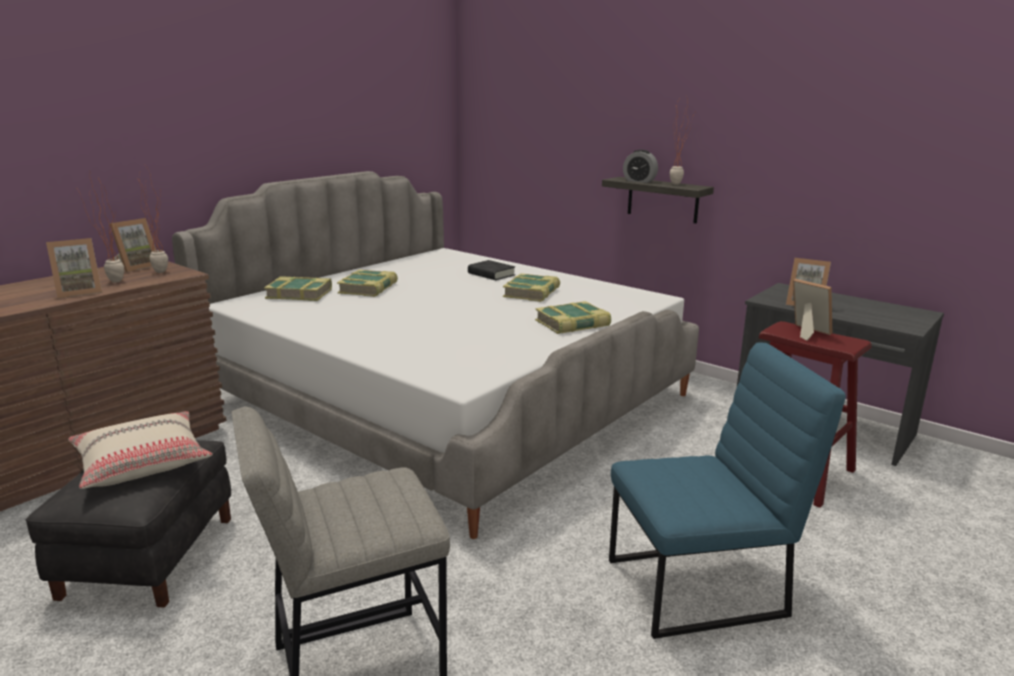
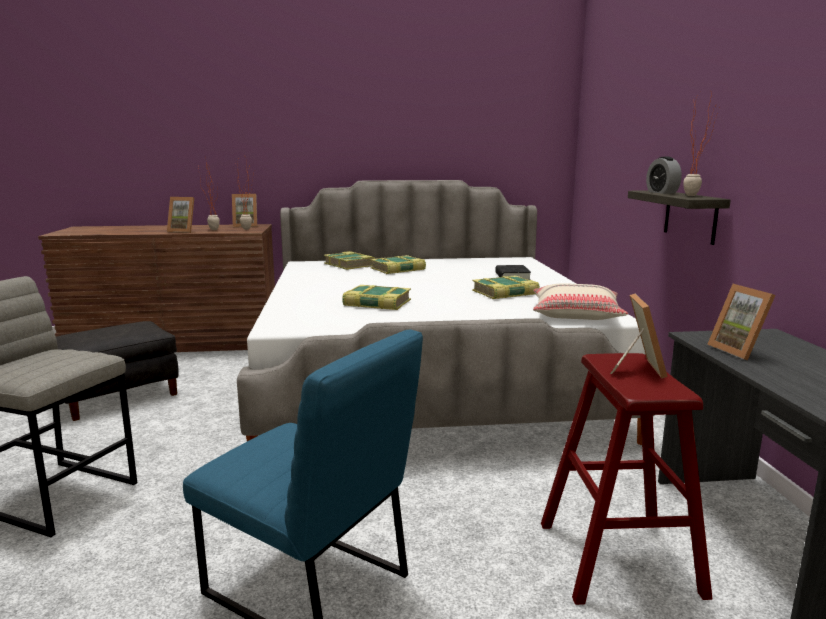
camera: 45 degrees right, 5 degrees down
beige pillow [68,411,213,489] -> beige pillow moved to [533,283,628,320]
book [535,301,611,334] -> book moved to [342,285,411,310]

